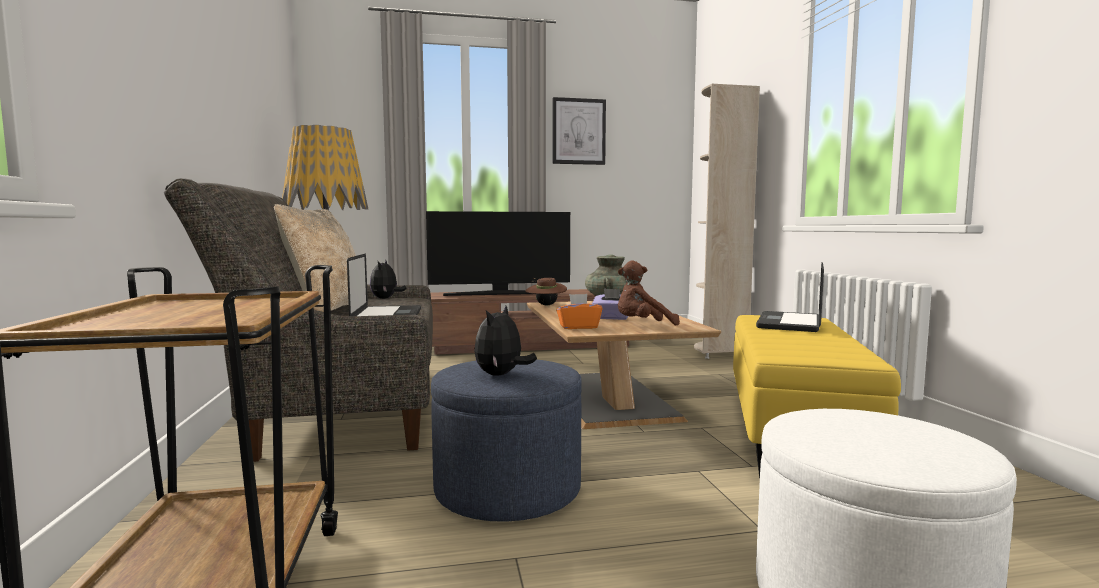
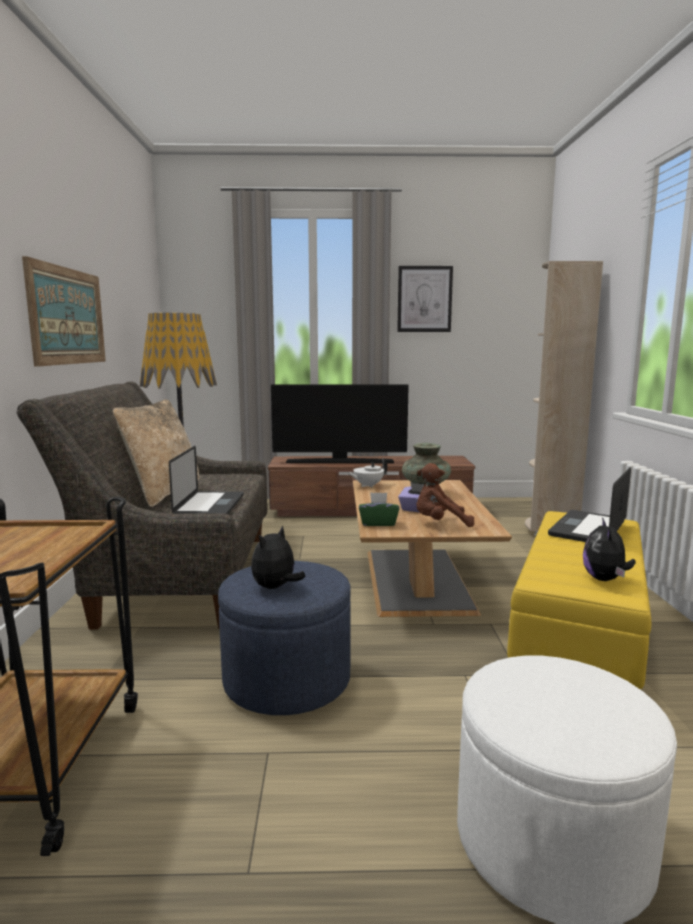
camera: 10 degrees right, 5 degrees up
plush toy [370,260,407,299] -> plush toy moved to [583,517,636,581]
brown hat [525,278,567,305] -> white teapot [348,458,388,488]
orange tissue box [556,294,603,329] -> green tissue box [359,492,399,526]
none -> picture [22,256,106,366]

